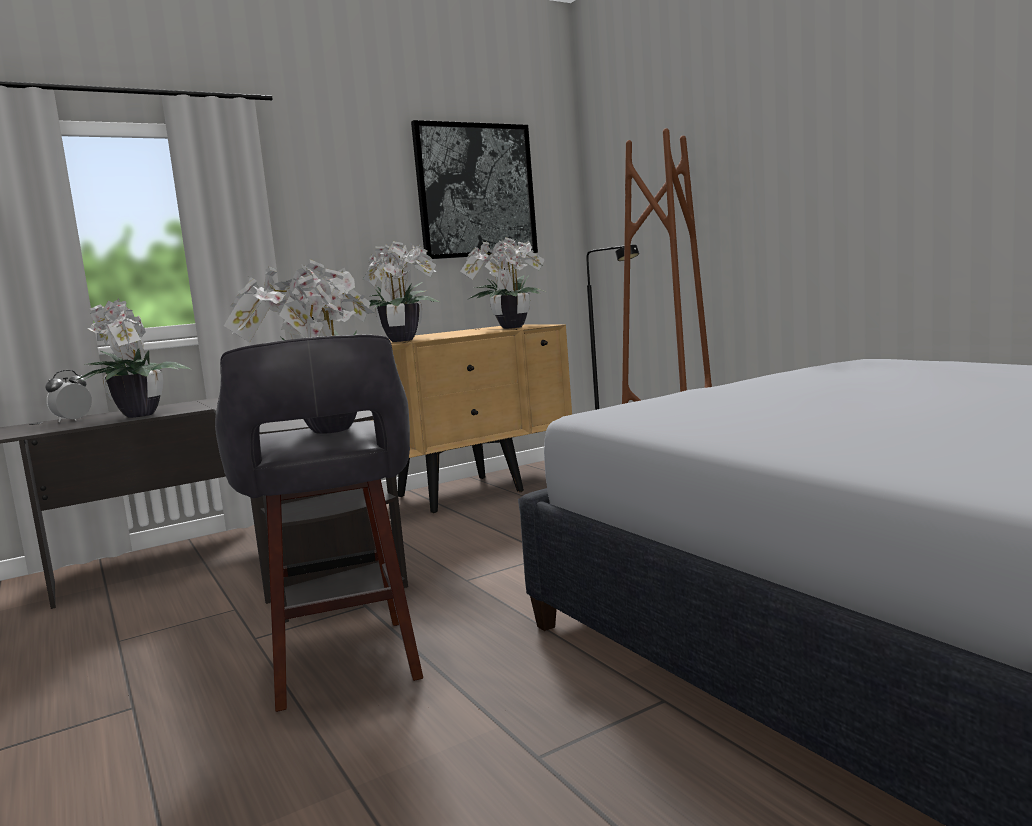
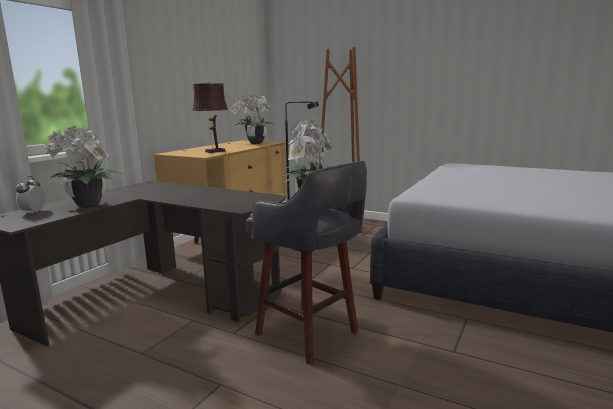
camera: 30 degrees left, 5 degrees up
potted plant [362,241,439,342] -> brown table lamp [192,80,228,153]
picture [411,120,538,259] -> none

